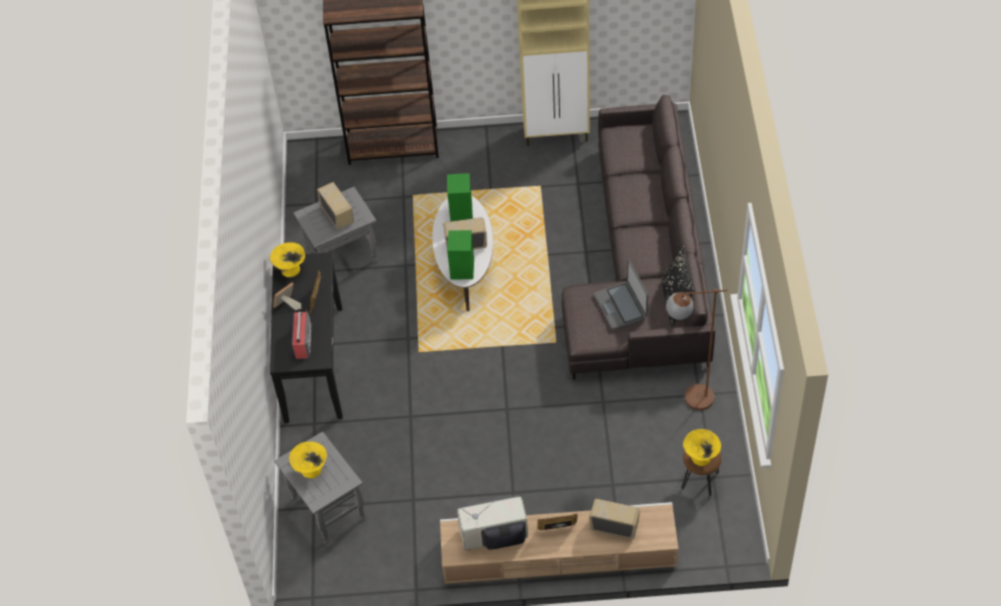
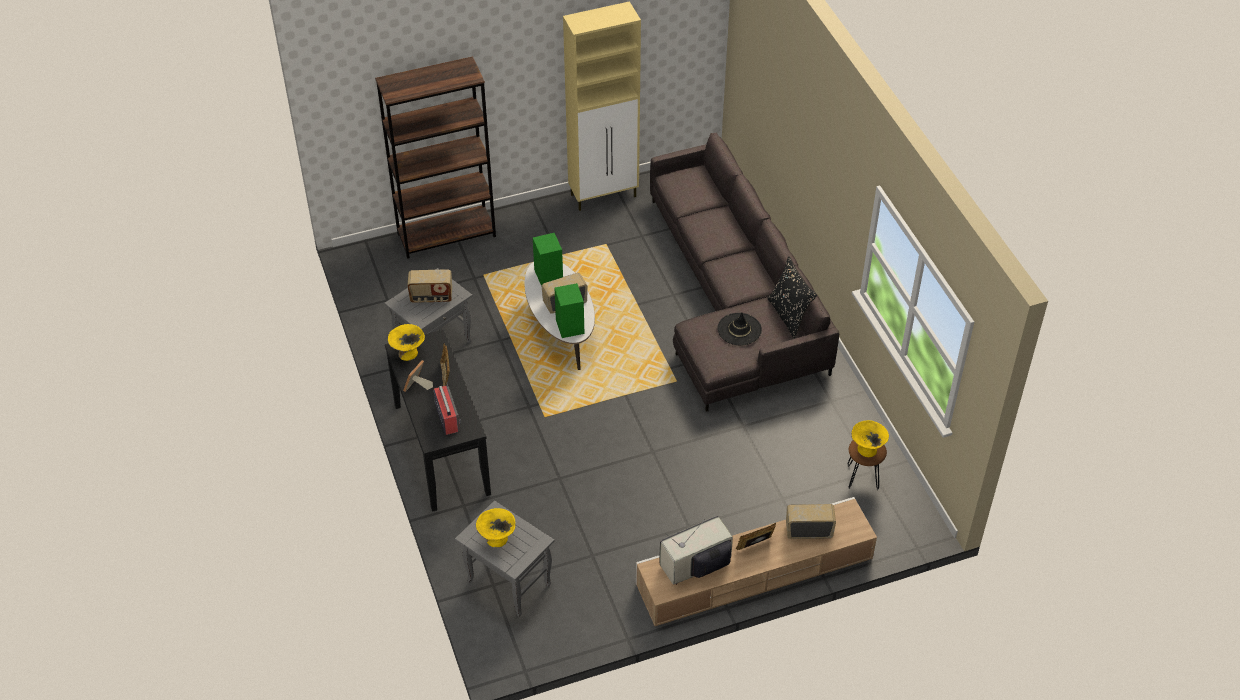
camera: 20 degrees left, 5 degrees down
radio [317,182,354,230] -> radio turned 135 degrees clockwise [407,269,452,303]
laptop [594,259,648,330] -> black hat [717,312,762,346]
brown floor lamp [666,289,728,410] -> none

